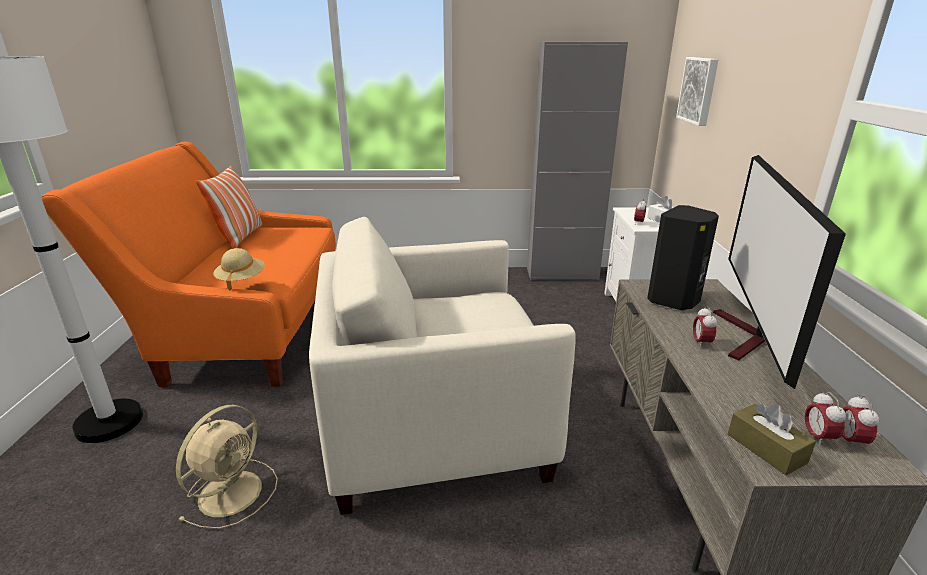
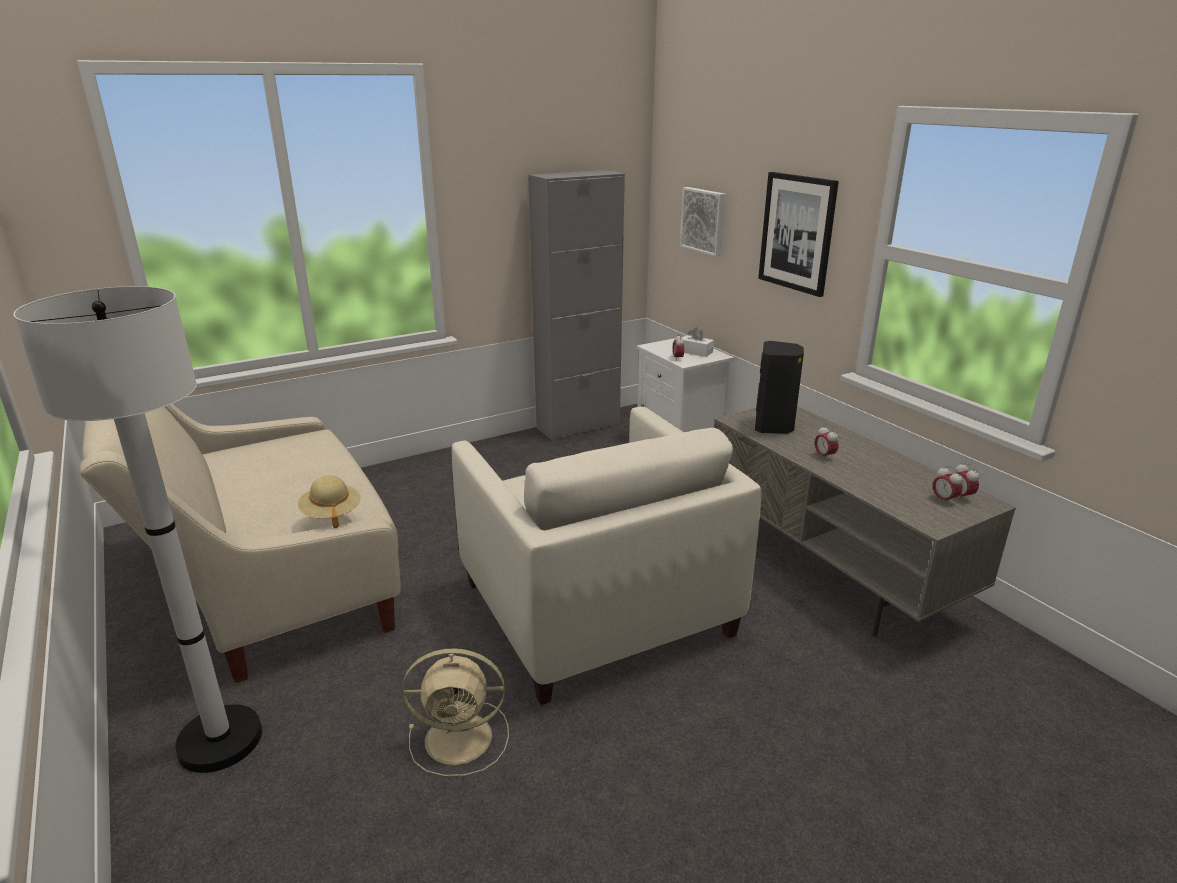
camera: 30 degrees left, 0 degrees up
orange sofa [41,142,336,387] -> beige sofa [79,404,401,683]
beige fan [176,405,278,529] -> beige fan turned 90 degrees clockwise [402,648,509,776]
pillow [196,165,263,249] -> none
beige armchair [309,217,576,515] -> beige armchair turned 75 degrees counterclockwise [452,406,762,705]
television [713,155,846,389] -> none
brown tissue box [728,404,816,475] -> none
none -> picture [758,172,839,297]

